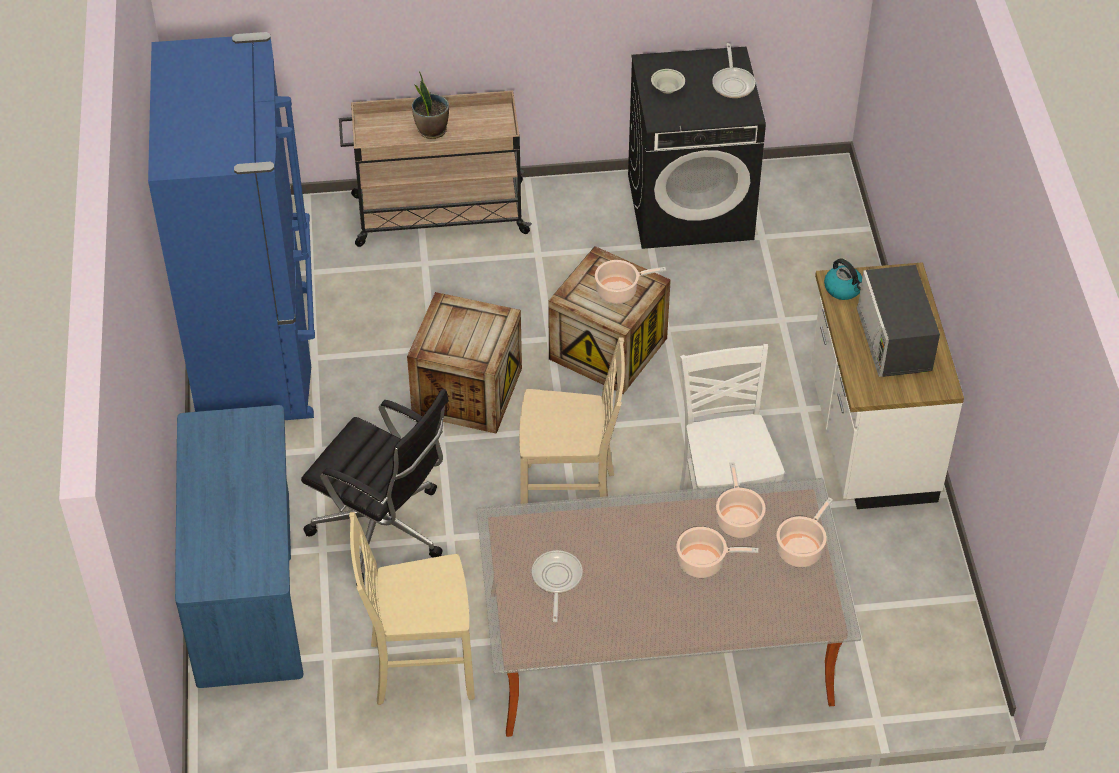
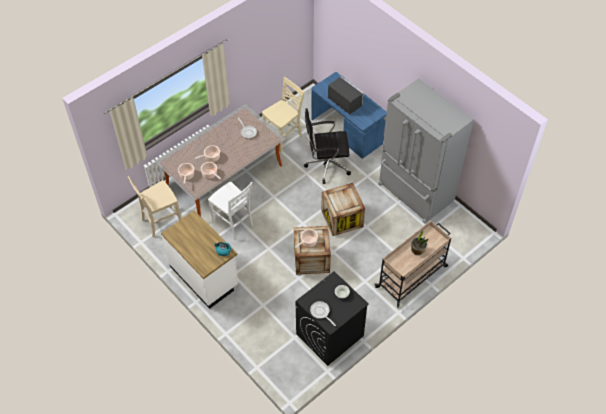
camera: 145 degrees right, 5 degrees up
blue fridge [148,32,315,420] -> grey fridge [378,78,474,224]
beige chair [519,337,625,504] -> beige chair moved to [128,176,182,238]
microwave [857,265,940,377] -> microwave moved to [328,77,363,114]

